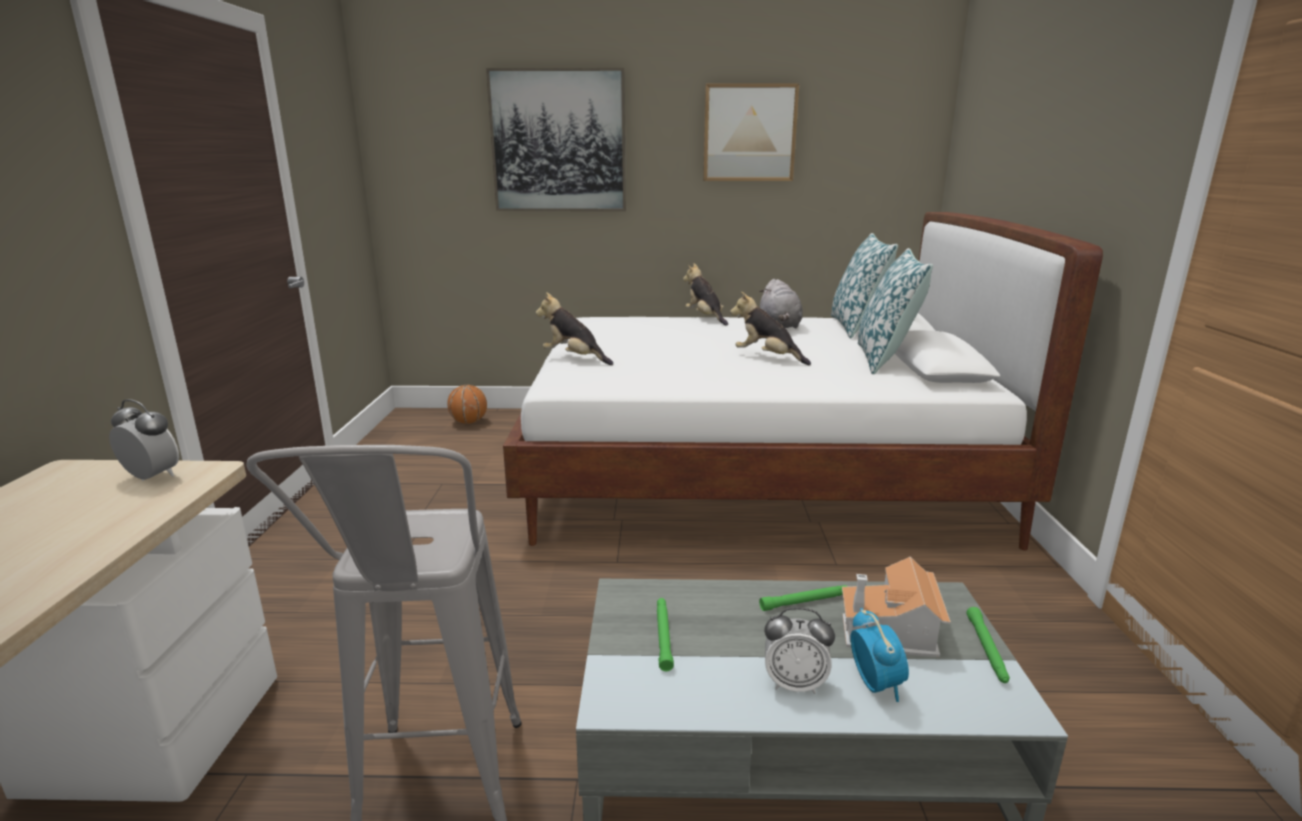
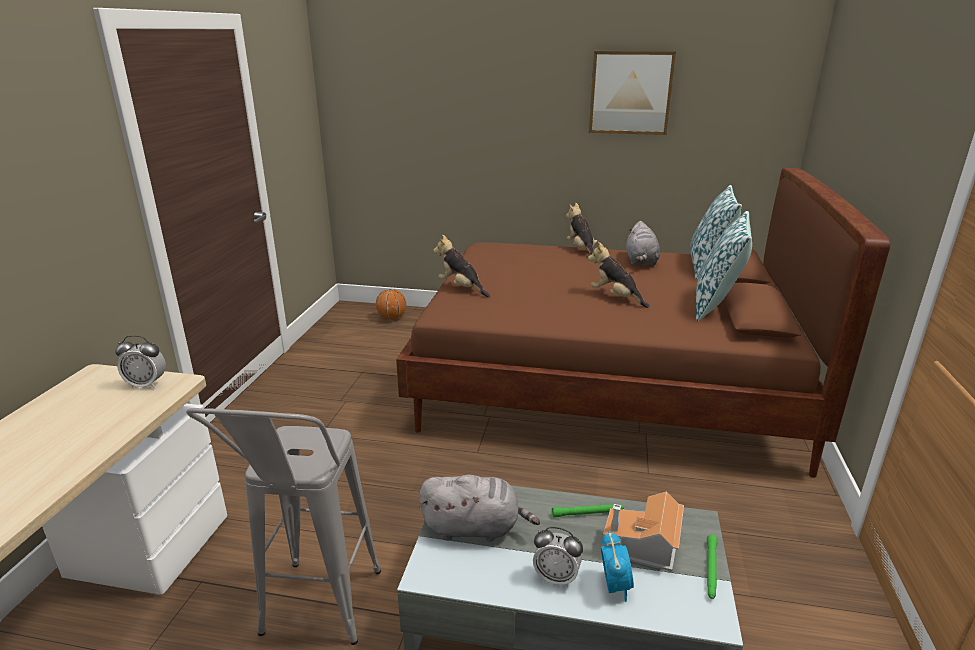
camera: 10 degrees right, 5 degrees up
alarm clock [109,399,179,481] -> alarm clock turned 150 degrees clockwise [115,335,166,389]
picture [486,68,626,211] -> none
white bed [503,212,1103,550] -> brown bed [396,168,891,478]
green flashlight [657,598,674,671] -> grey plush toy [419,475,540,542]

